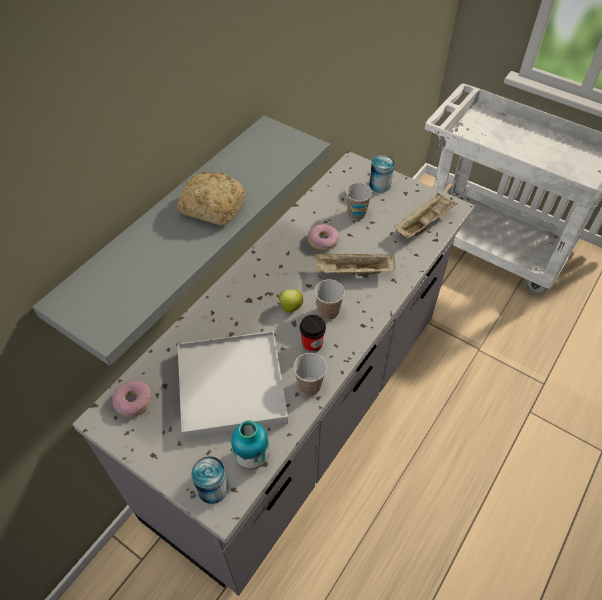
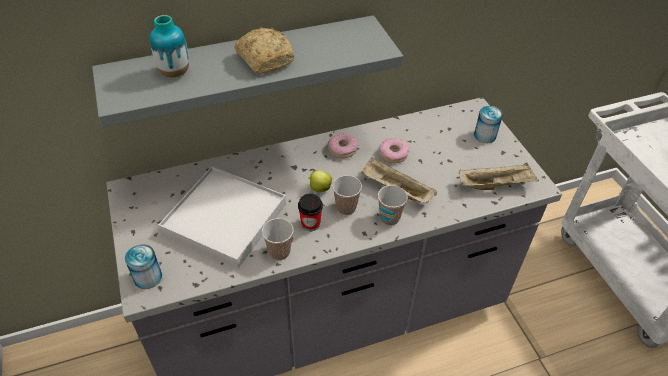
camera: 35 degrees right, 5 degrees down
donut [112,380,151,417] -> donut moved to [328,133,358,158]
vase [231,420,269,470] -> vase moved to [150,15,189,77]
cup [346,183,372,220] -> cup moved to [378,185,408,226]

